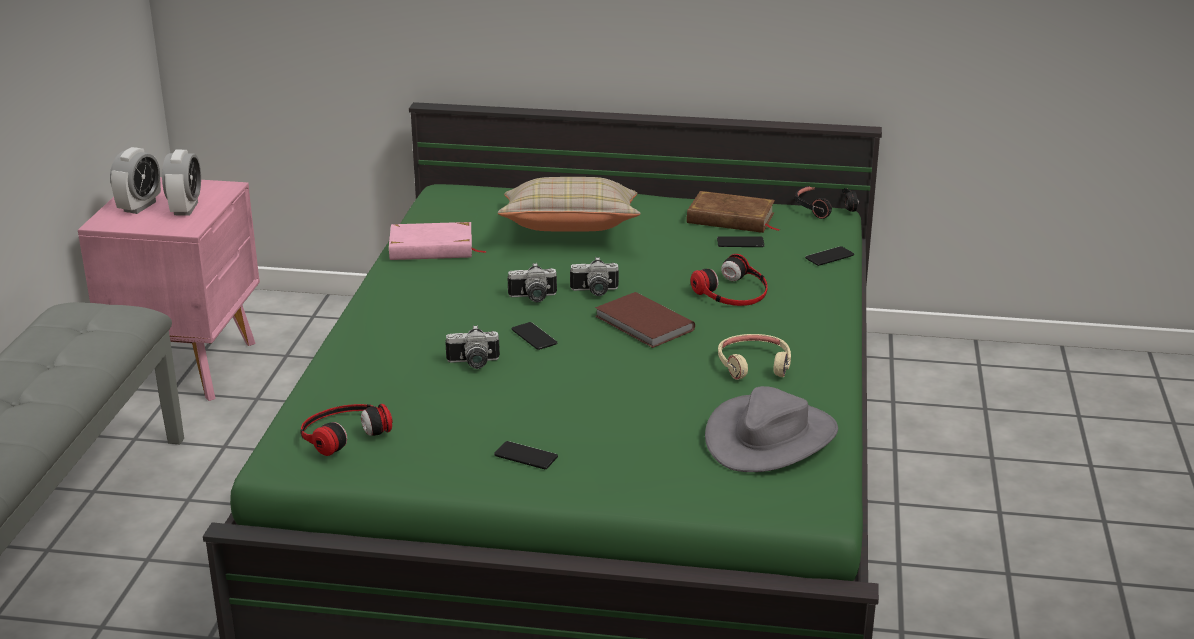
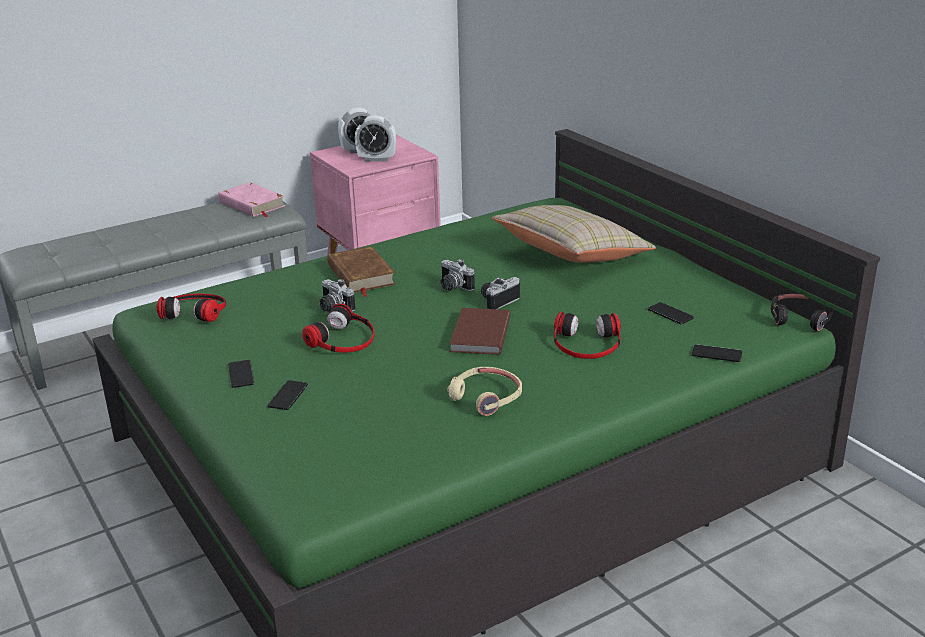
camera: 50 degrees right, 0 degrees up
alarm clock [162,150,201,216] -> alarm clock turned 45 degrees clockwise [355,115,396,161]
pink book [389,222,486,260] -> pink book moved to [218,182,285,217]
phone [512,322,557,350] -> phone moved to [268,380,308,410]
camera [570,257,619,296] -> camera turned 90 degrees clockwise [481,277,520,309]
brown book [687,191,781,233] -> brown book moved to [327,246,396,297]
grey hat [705,386,838,472] -> none
none -> headphones [302,303,375,352]

